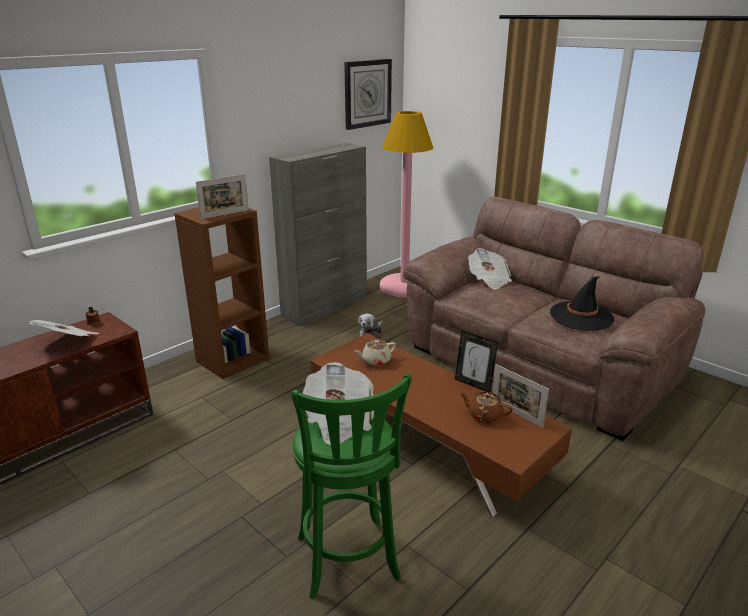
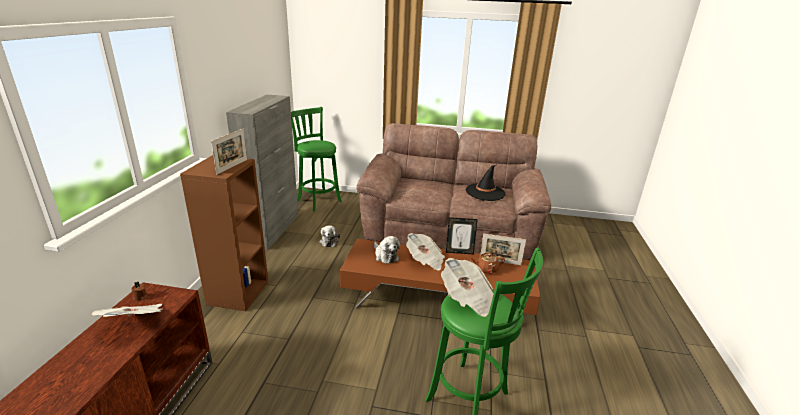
camera: 35 degrees left, 0 degrees up
wall clock [344,59,392,130] -> none
beige teapot [355,340,396,366] -> plush toy [374,236,400,264]
pink floor lamp [380,111,433,297] -> green stool [291,107,342,212]
newspaper [468,248,512,290] -> newspaper moved to [406,233,445,271]

